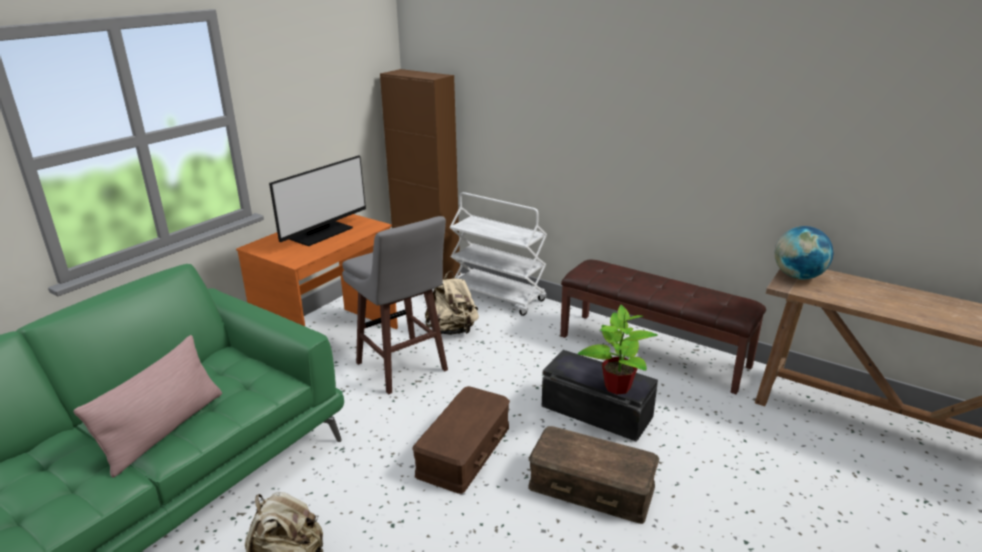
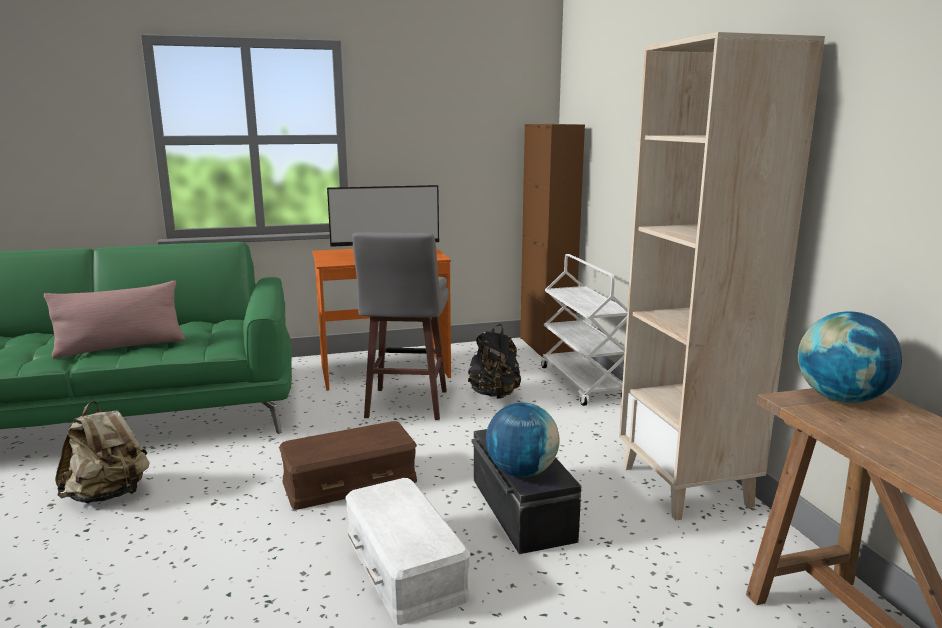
camera: 40 degrees right, 10 degrees down
beige backpack [425,271,479,335] -> black backpack [468,324,521,399]
brown storage box [528,426,659,524] -> white storage box [345,478,470,625]
brown bench [560,259,766,394] -> beige bookcase [619,32,825,520]
potted plant [578,305,658,395] -> globe [486,402,560,477]

